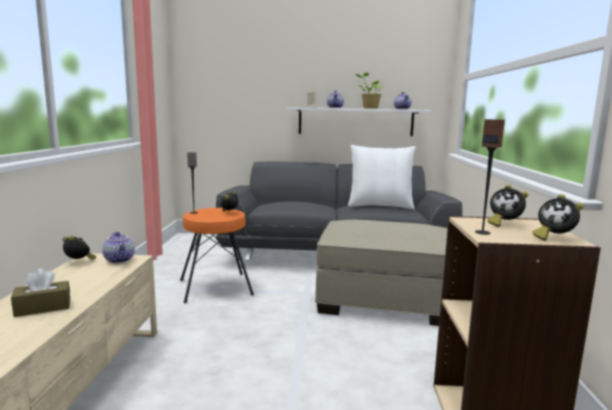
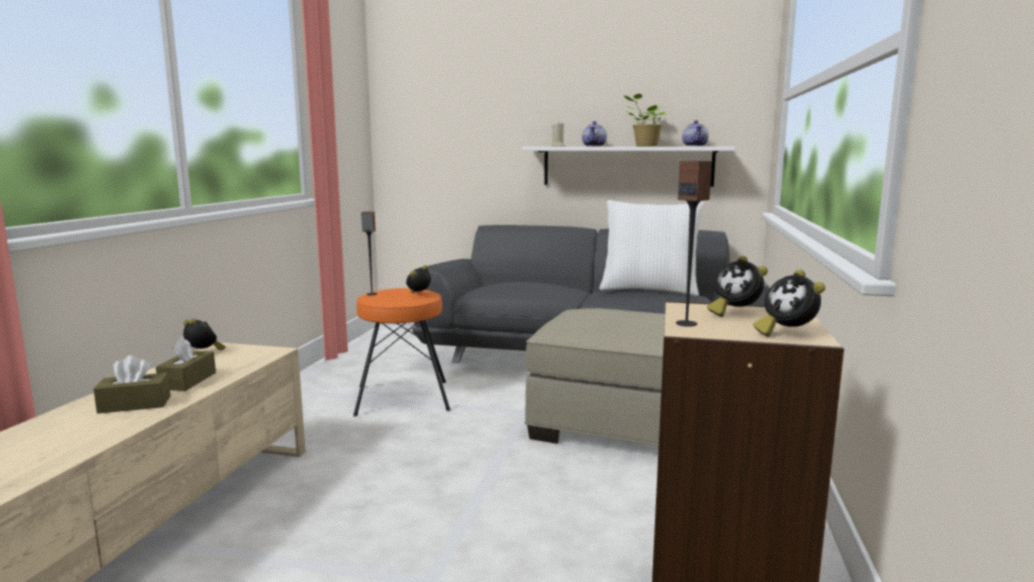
camera: 10 degrees right, 0 degrees up
teapot [102,232,135,263] -> none
none -> brown tissue box [156,337,216,391]

